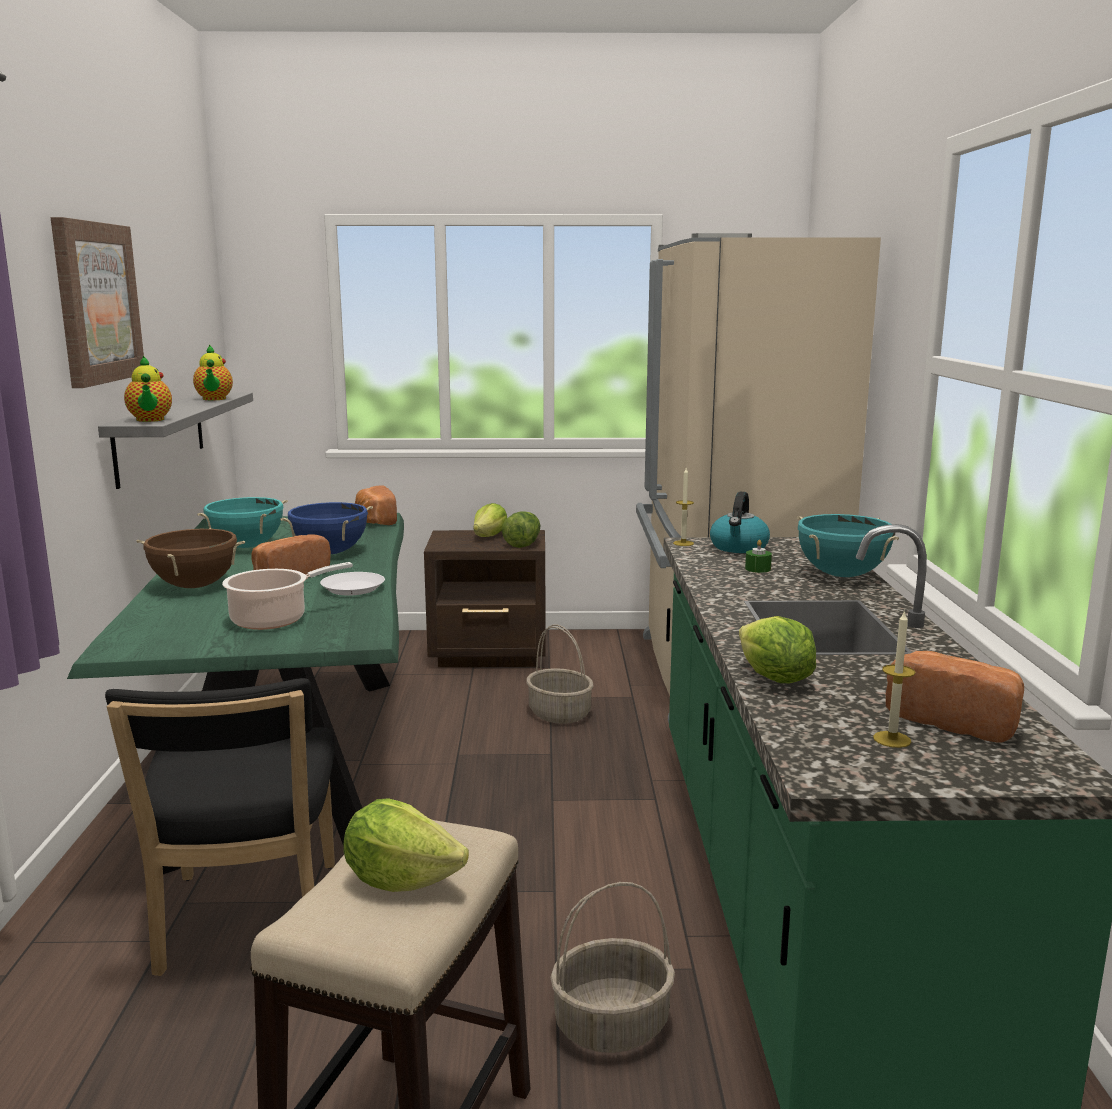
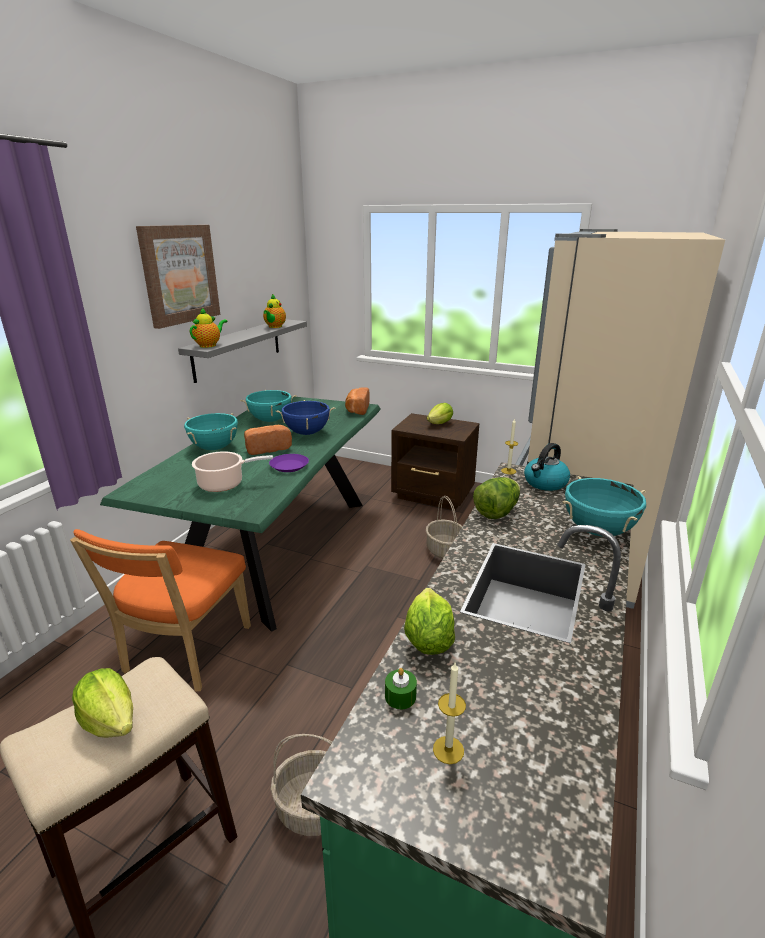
camera: 25 degrees right, 10 degrees up
black chair [105,678,335,976] -> orange chair [70,529,251,692]
teapot [124,356,172,422] -> teapot turned 150 degrees counterclockwise [190,307,228,348]
brown cooking pot [136,528,245,588] -> turquoise cooking pot [184,413,238,450]
white plate [320,572,385,595] -> purple plate [269,454,309,472]
lettuce [502,511,540,548] -> lettuce moved to [473,477,520,519]
green candle [745,540,772,573] -> green candle moved to [385,668,417,709]
bread [886,651,1024,743] -> none

